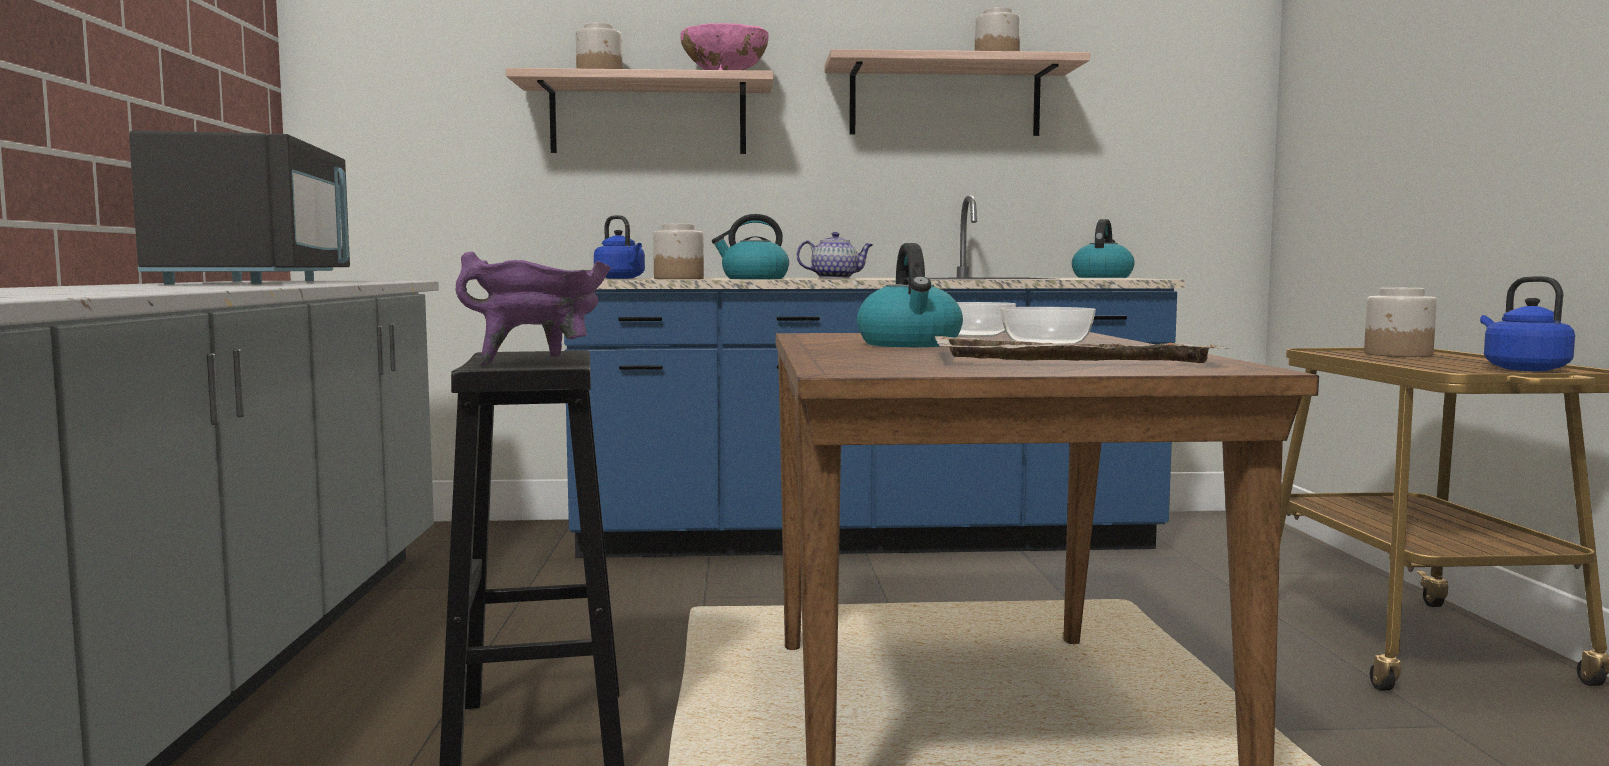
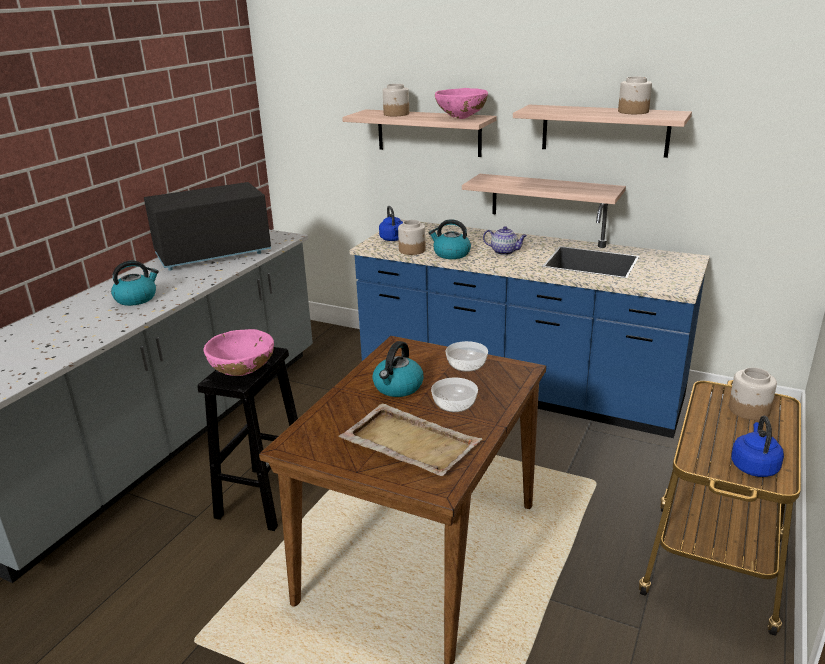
camera: 30 degrees right, 20 degrees up
black microwave [129,130,350,284] -> black microwave turned 135 degrees counterclockwise [144,182,271,271]
purple cooking pot [455,252,611,365] -> pink bowl [204,329,274,376]
kettle [1072,219,1135,278] -> kettle moved to [111,261,159,306]
none -> shelf [462,174,626,220]

